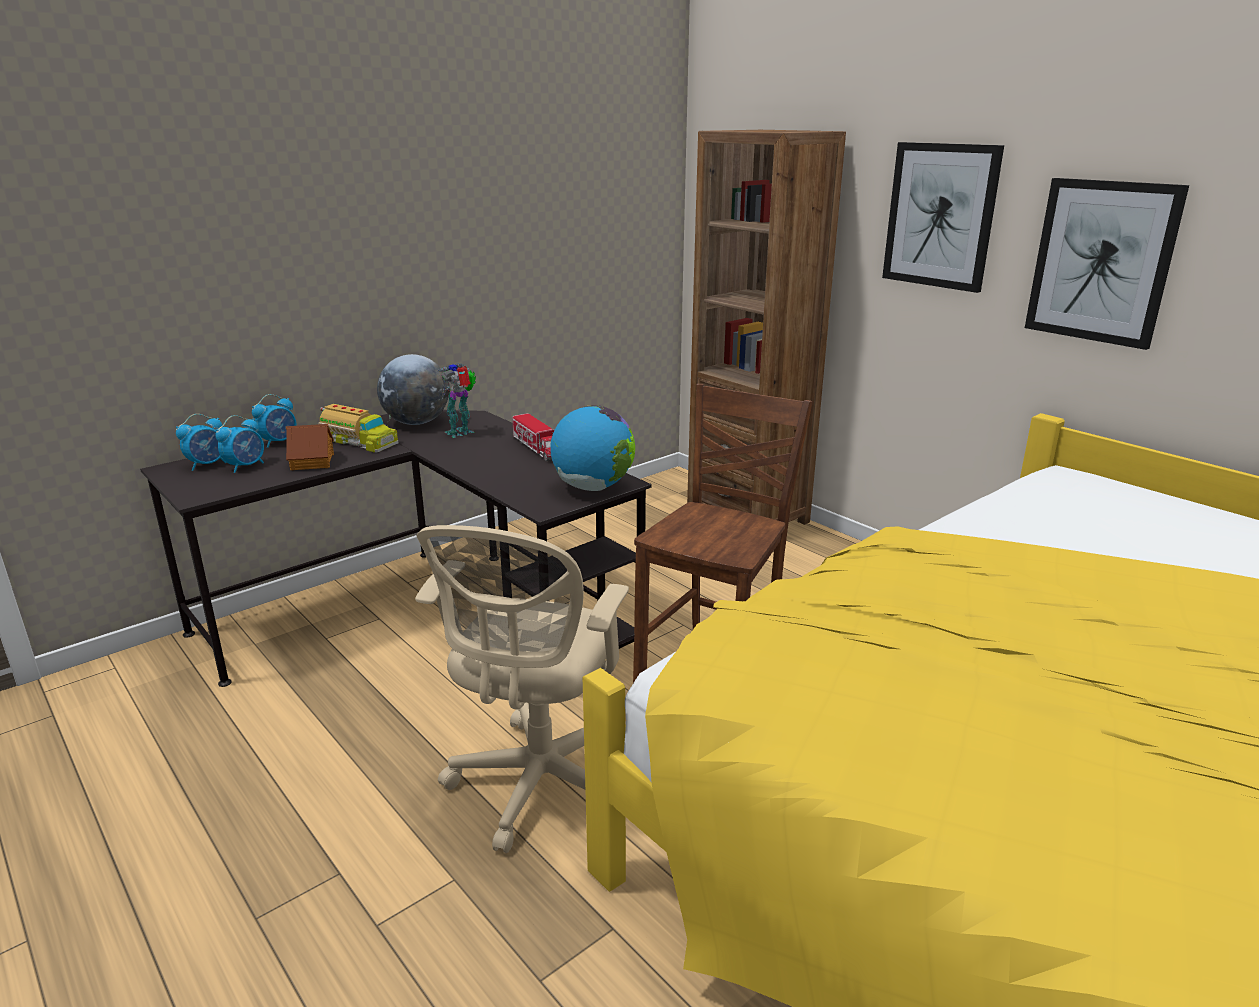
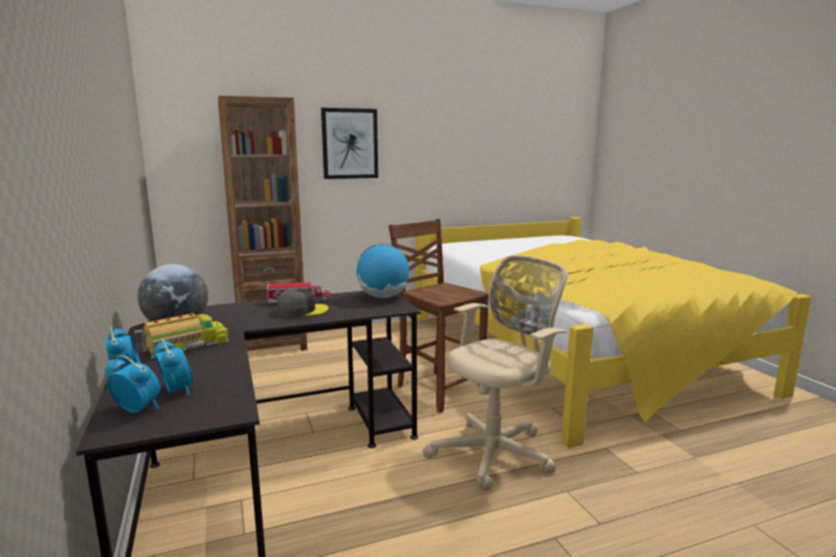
camera: 70 degrees left, 10 degrees down
alarm clock [176,414,226,471] -> alarm clock turned 45 degrees counterclockwise [105,355,160,413]
toy house [286,424,334,470] -> none
beige office chair [415,525,629,853] -> beige office chair turned 75 degrees counterclockwise [423,255,568,491]
toy robot [437,363,476,438] -> none
picture [1025,178,1189,350] -> none
none -> grey cap [277,288,329,317]

